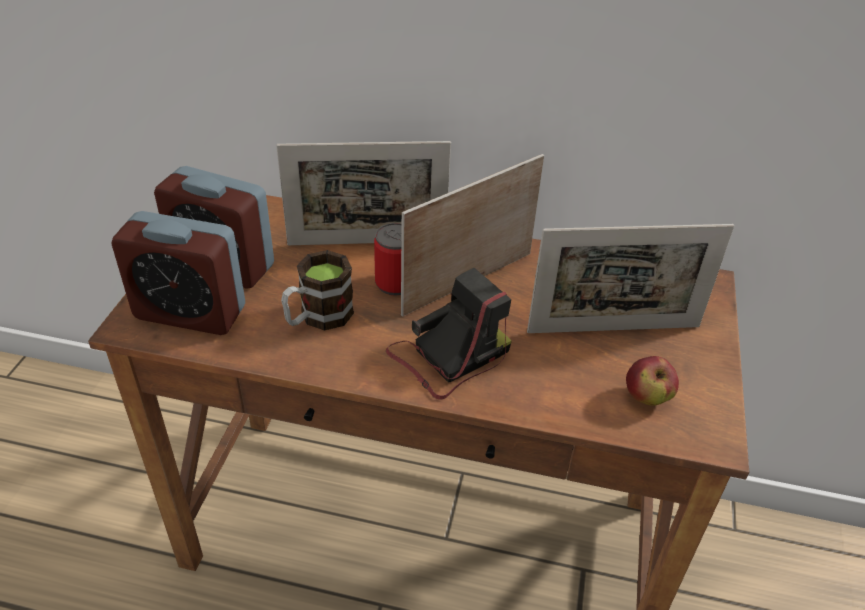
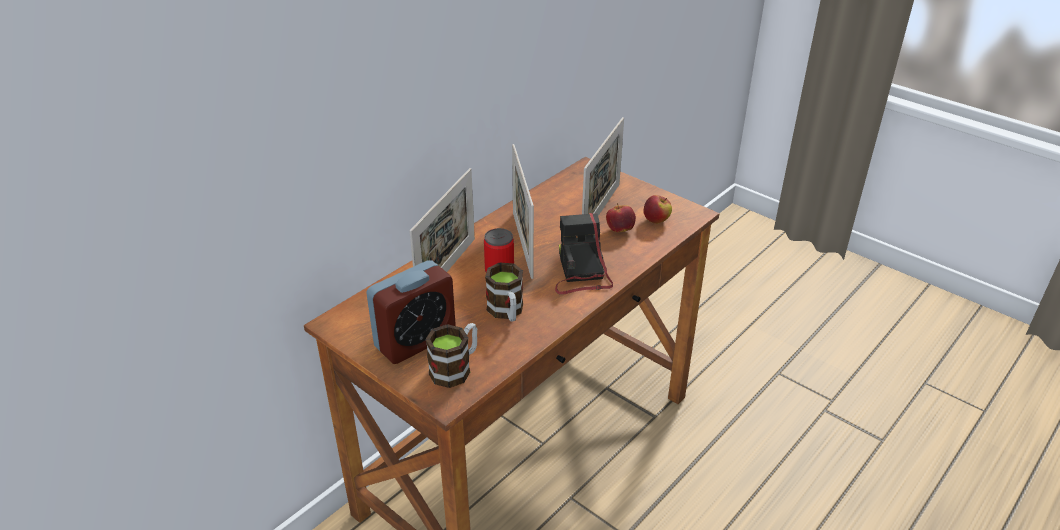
camera: 60 degrees left, 5 degrees down
alarm clock [111,211,245,335] -> mug [425,323,477,388]
none -> apple [606,203,636,232]

